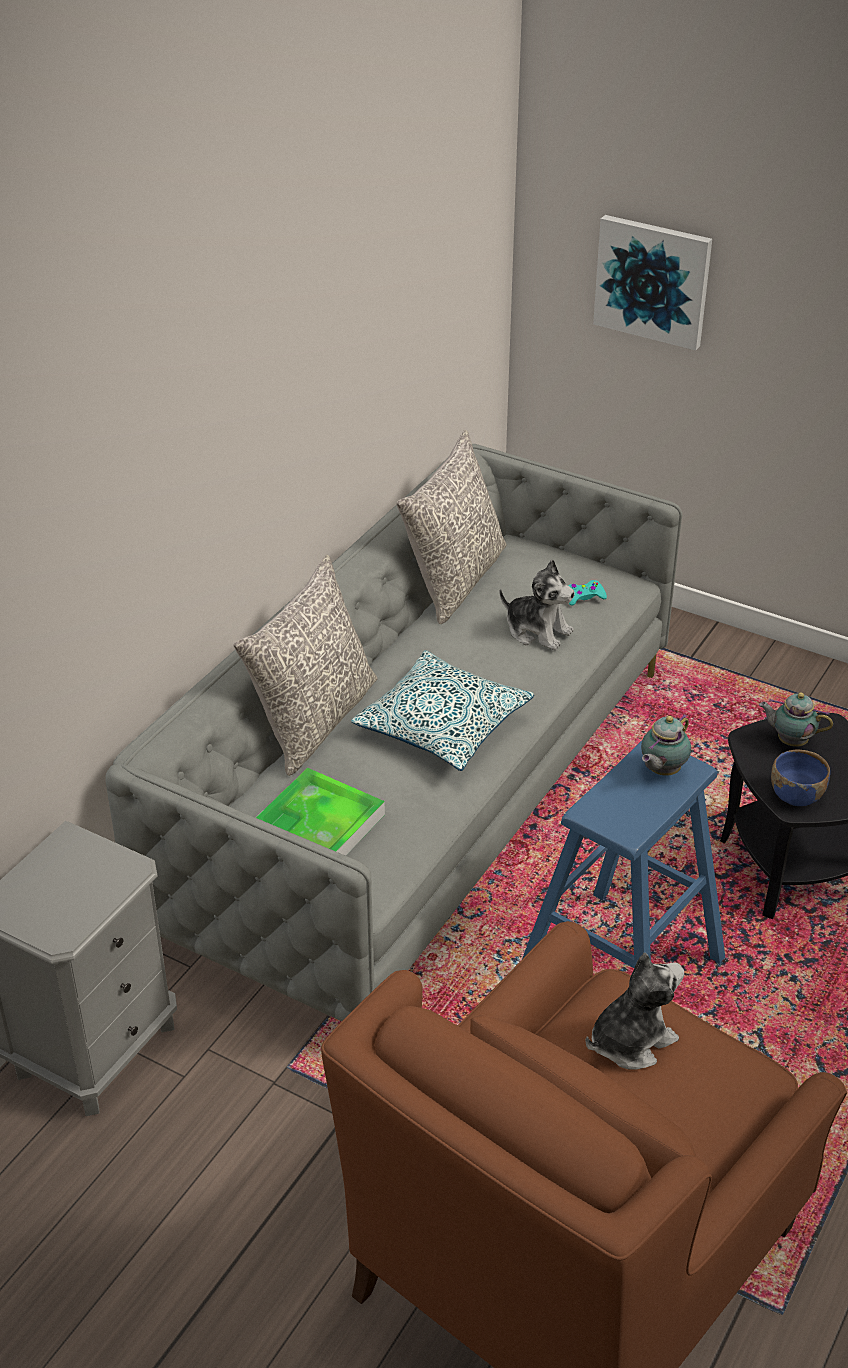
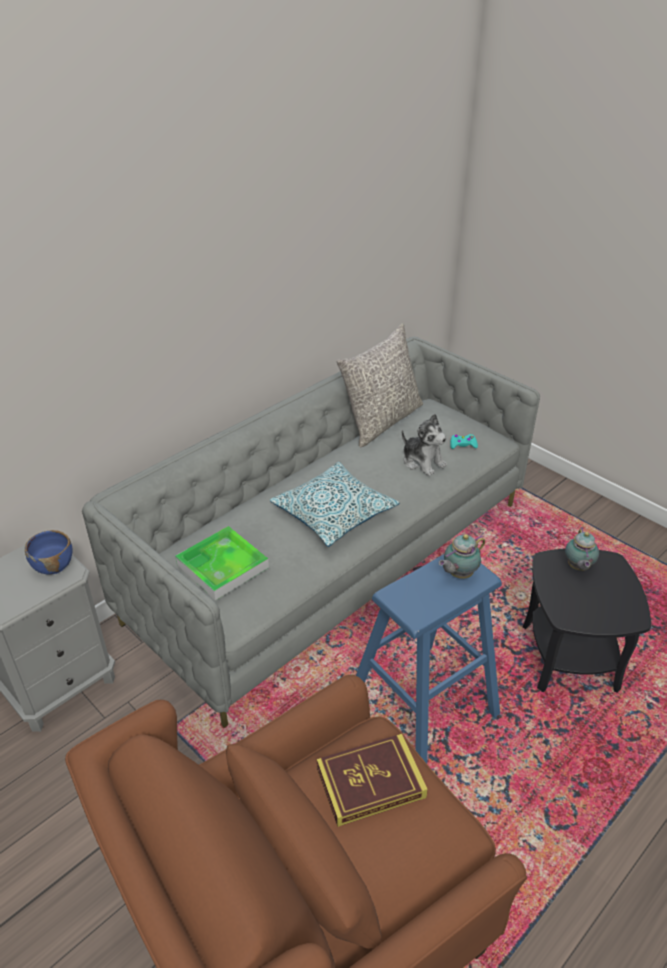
camera: 15 degrees right, 0 degrees up
grey pillow [233,555,378,776] -> none
plush toy [586,952,684,1070] -> book [317,734,428,827]
picture [593,215,712,350] -> none
teapot [759,693,833,747] -> teapot turned 120 degrees counterclockwise [565,527,599,571]
blue bowl [771,749,830,806] -> blue bowl moved to [25,530,73,575]

